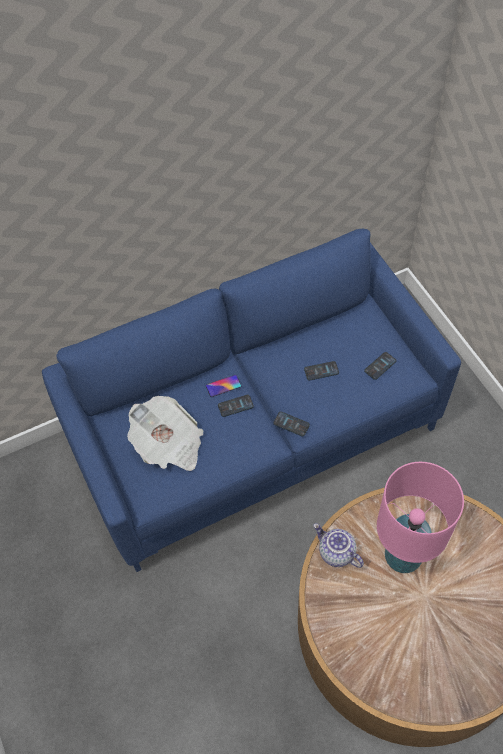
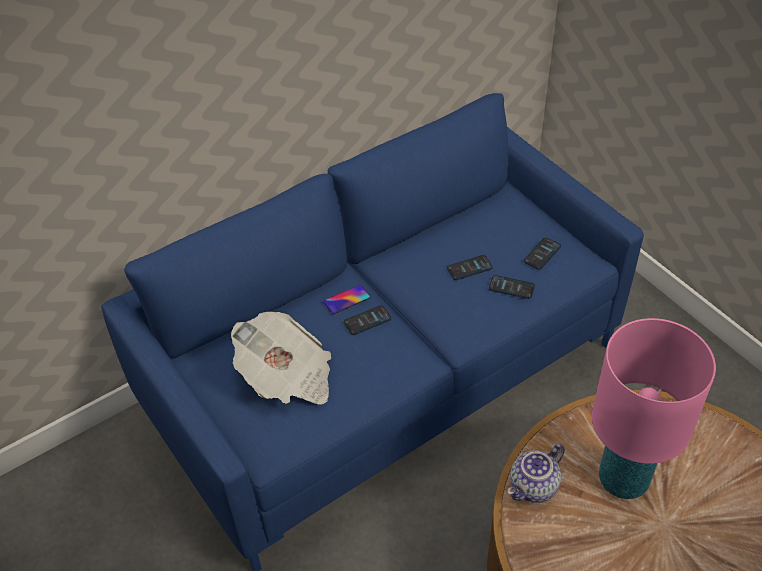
camera: 10 degrees left, 10 degrees down
phone [273,411,310,437] -> phone moved to [489,275,535,299]
teapot [313,523,364,568] -> teapot turned 75 degrees counterclockwise [507,444,565,503]

